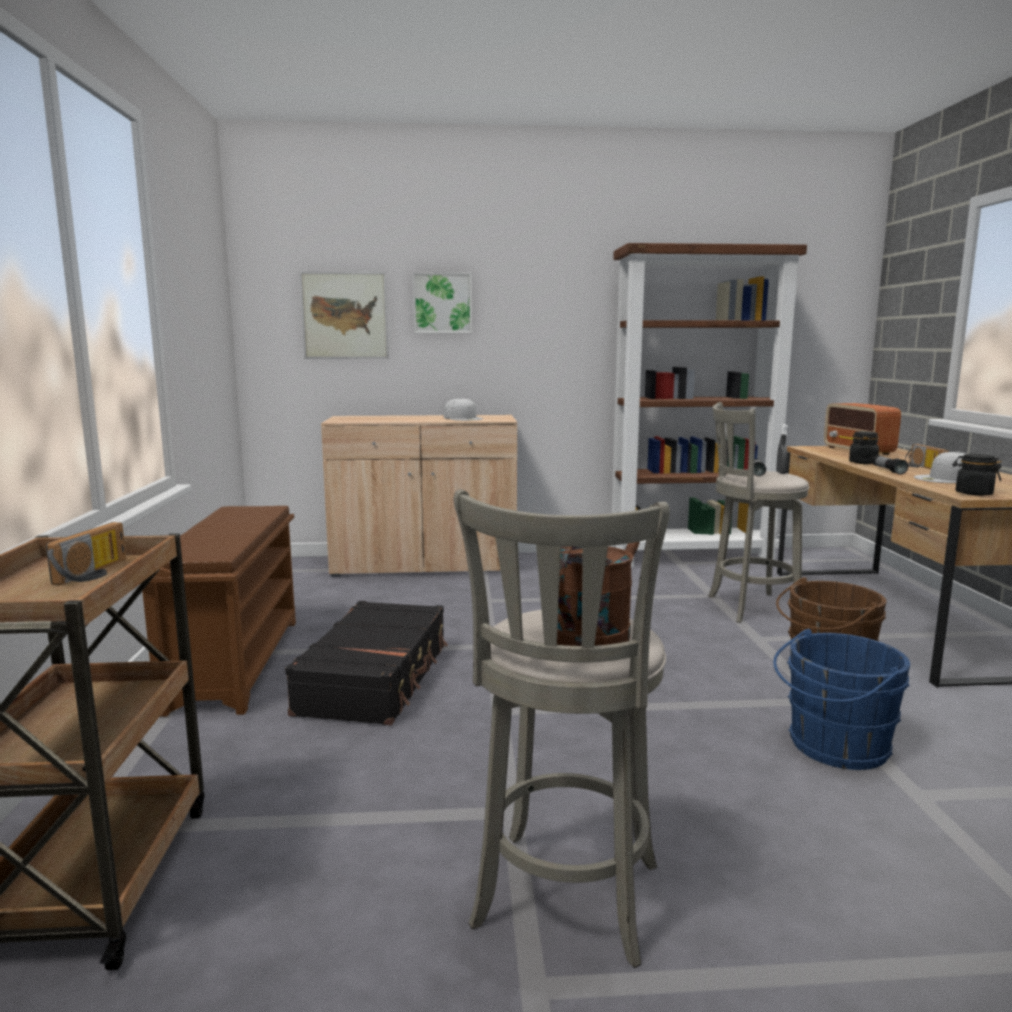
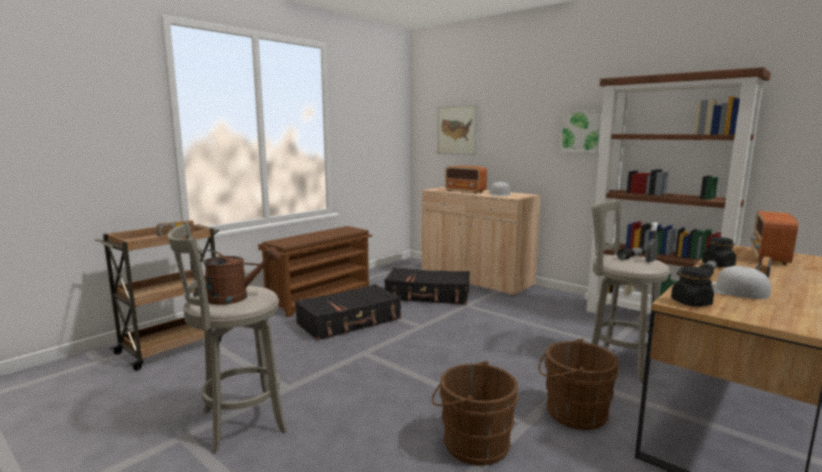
camera: 45 degrees right, 0 degrees up
picture [413,272,472,333] -> picture moved to [560,110,603,152]
blue bucket [773,629,910,770] -> brown bucket [432,361,519,466]
none -> black suitcase [384,268,470,305]
none -> radio [445,166,487,194]

